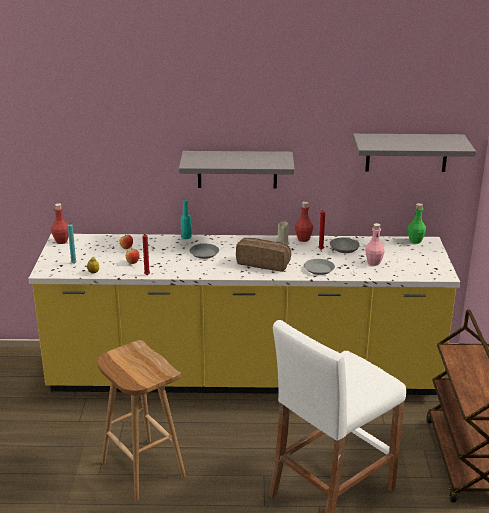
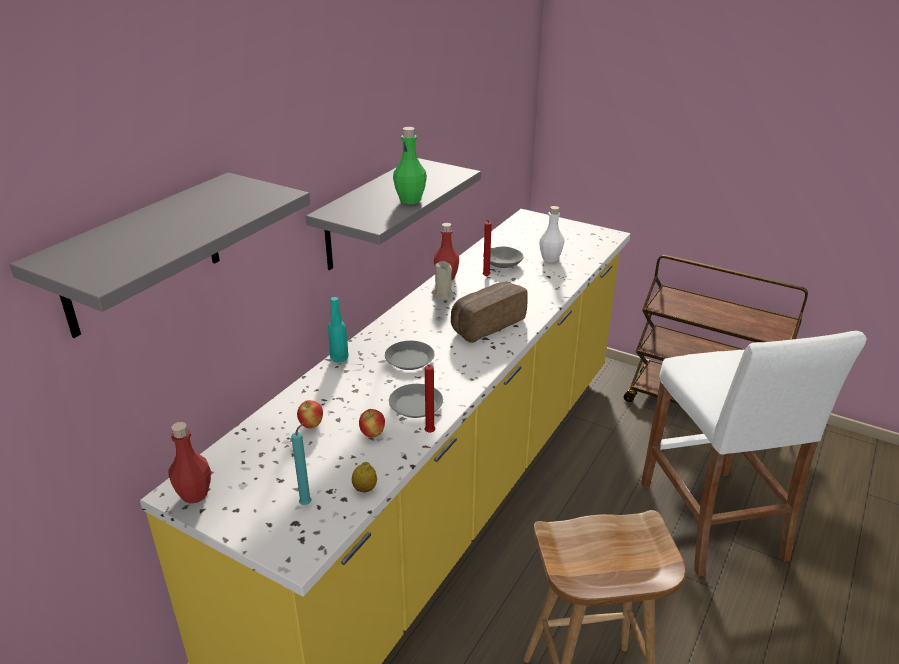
camera: 60 degrees left, 5 degrees up
grey plate [304,259,335,275] -> grey plate moved to [389,384,443,418]
grey shelf [353,134,476,172] -> grey shelf moved to [9,172,310,338]
pink bottle [365,223,385,266] -> white bottle [539,206,564,262]
green bottle [408,203,426,244] -> green bottle moved to [393,127,427,204]

